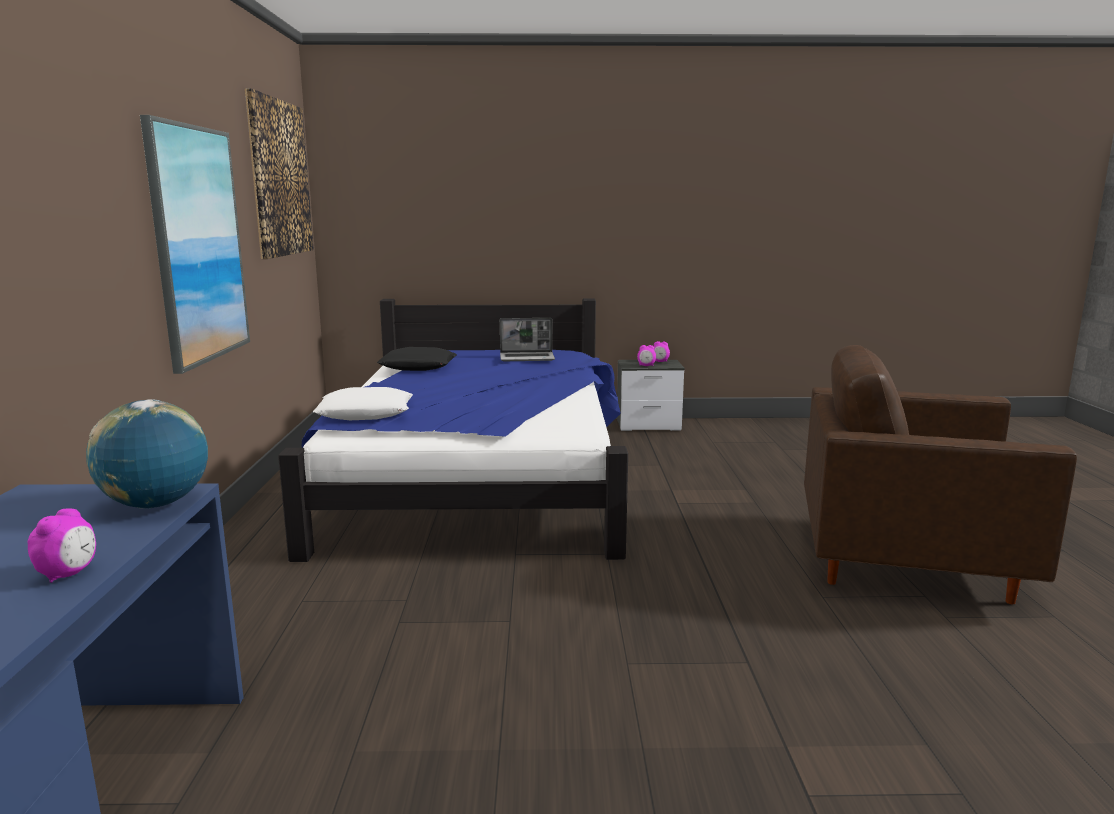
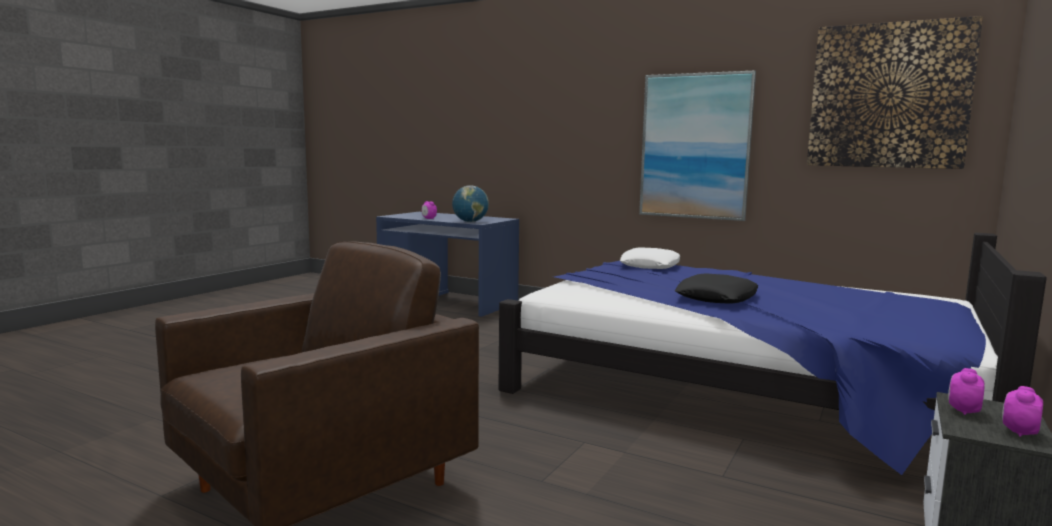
camera: 120 degrees right, 5 degrees down
black pillow [377,347,457,371] -> black pillow moved to [675,273,758,304]
laptop [500,318,555,361] -> none

